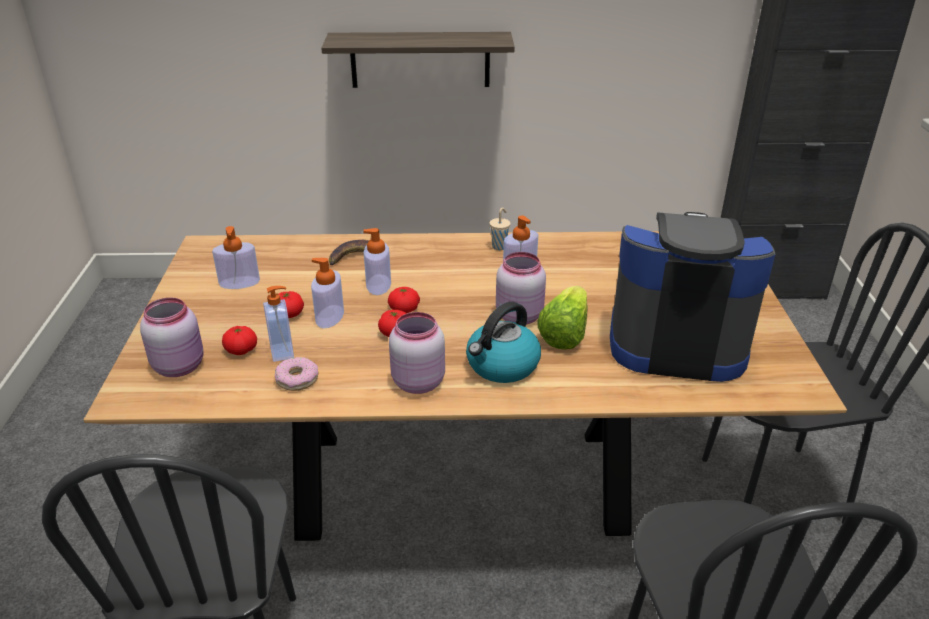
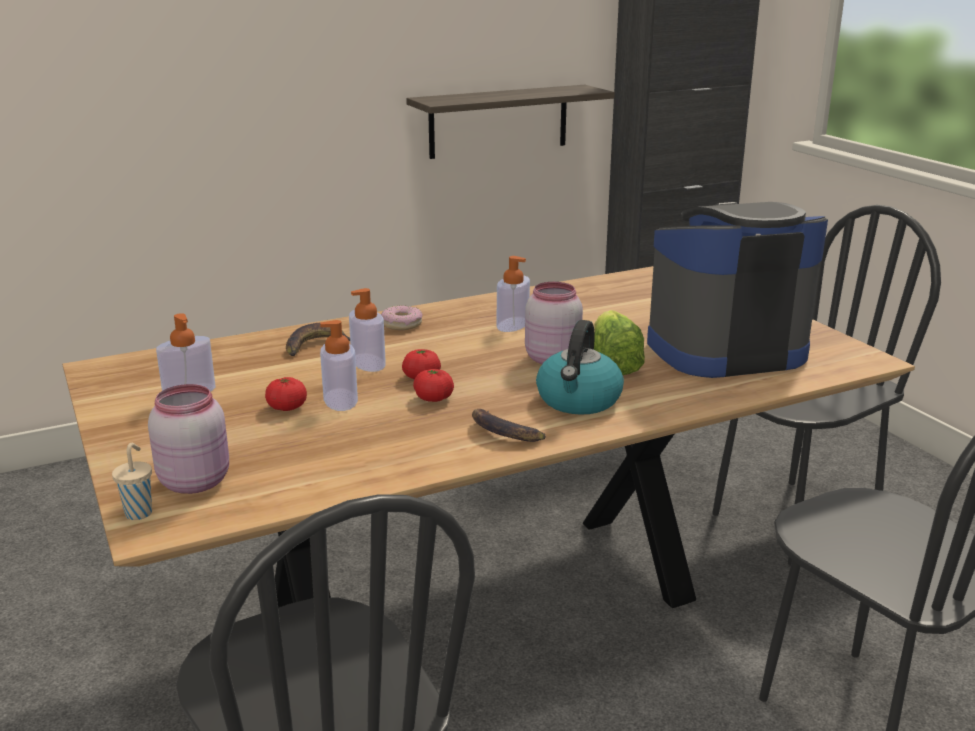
camera: 25 degrees left, 10 degrees down
tomato [222,326,257,355] -> none
soap dispenser [263,286,294,362] -> none
donut [275,357,318,391] -> donut moved to [381,305,423,330]
shelf [321,32,515,88] -> shelf moved to [406,85,615,159]
pink jar [389,312,445,394] -> banana [472,409,546,442]
beige cup [490,208,510,250] -> beige cup moved to [112,443,152,520]

